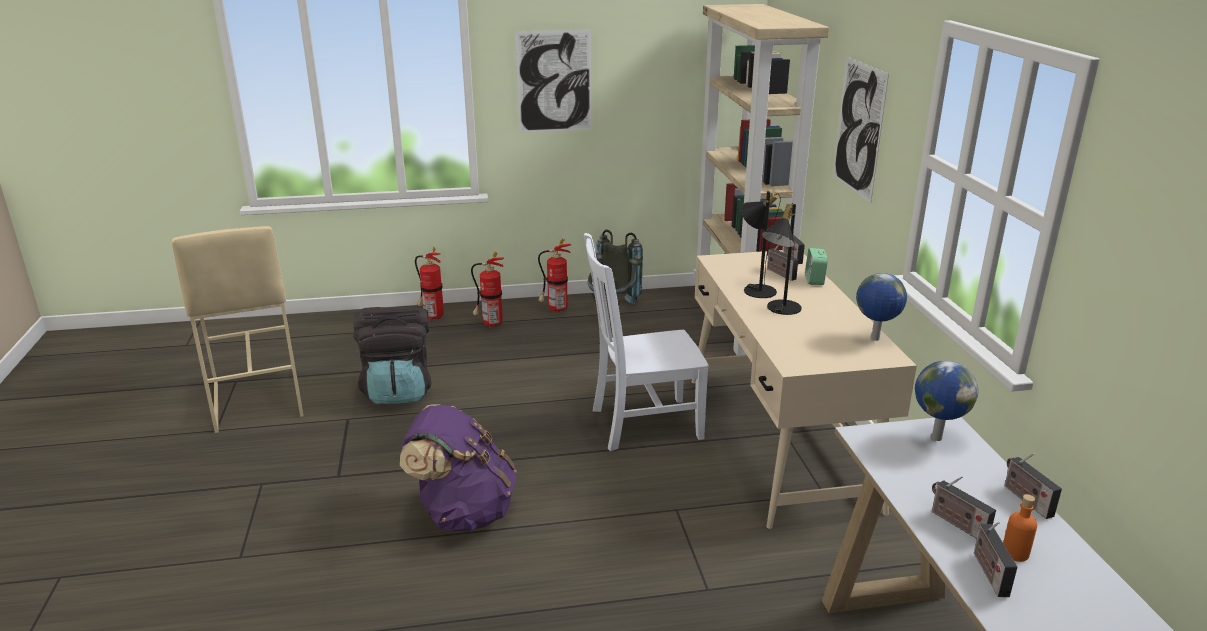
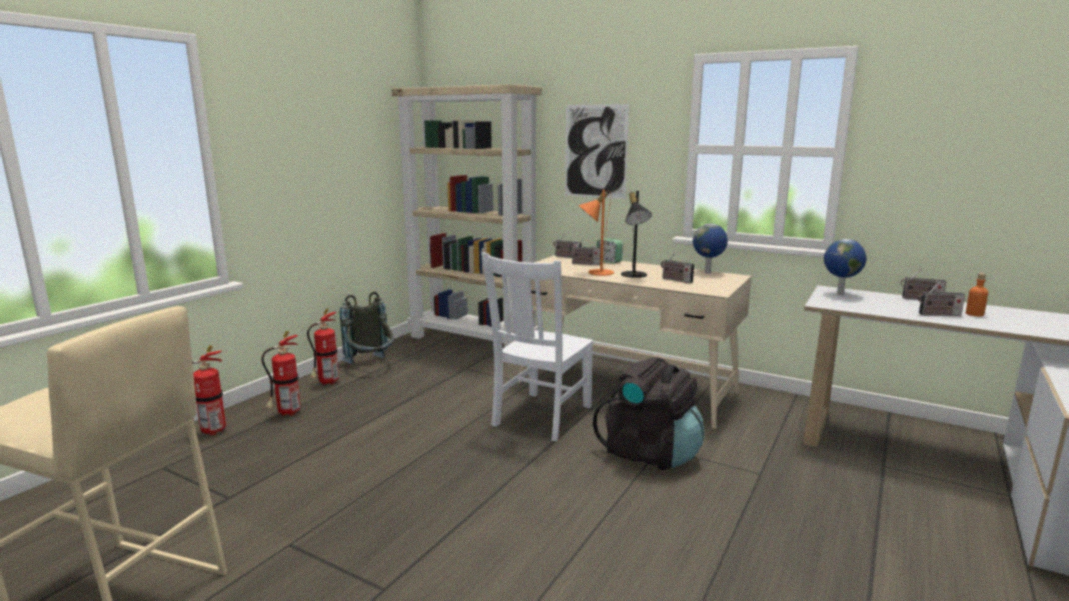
camera: 50 degrees left, 10 degrees down
black backpack [353,307,431,404] -> black backpack moved to [593,357,704,470]
purple backpack [400,404,517,531] -> none
picture [515,29,592,133] -> none
black table lamp [741,191,781,298] -> orange table lamp [578,190,614,276]
radio [974,522,1017,597] -> radio moved to [661,252,694,283]

